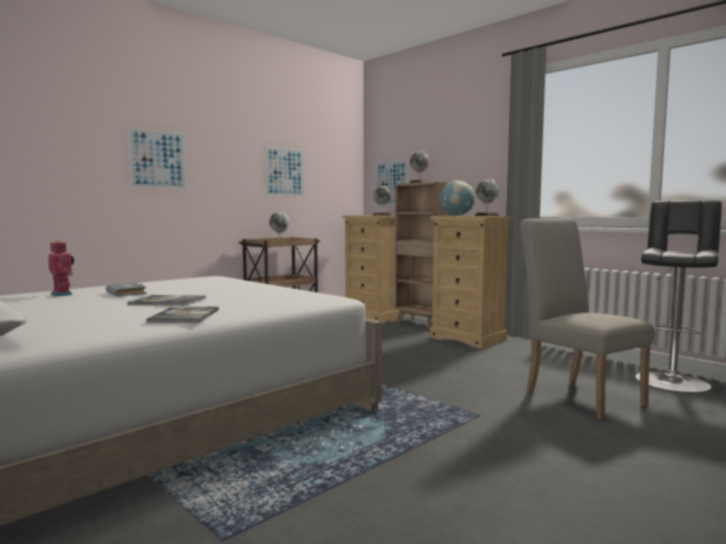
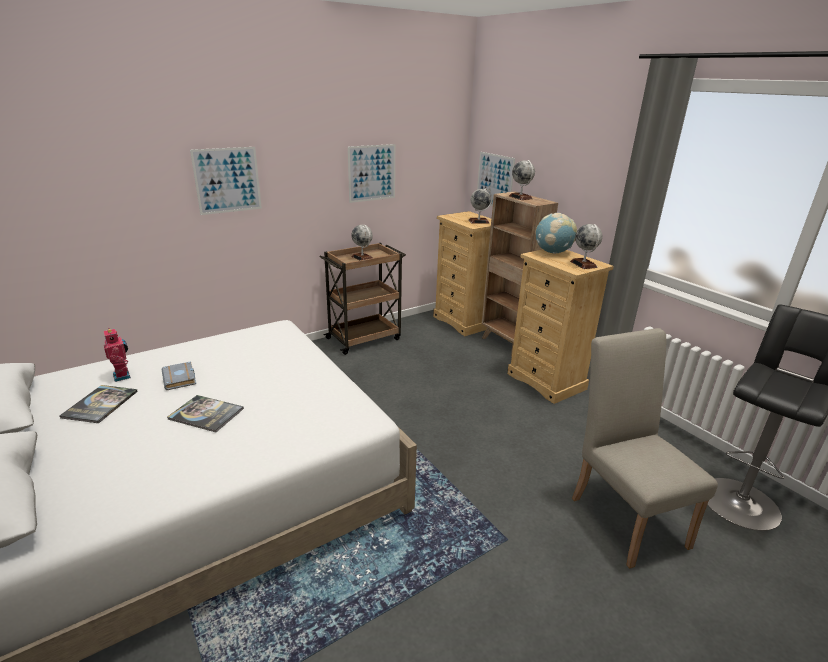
camera: 10 degrees right, 20 degrees up
book [146,307,219,323] -> book moved to [59,385,138,423]

